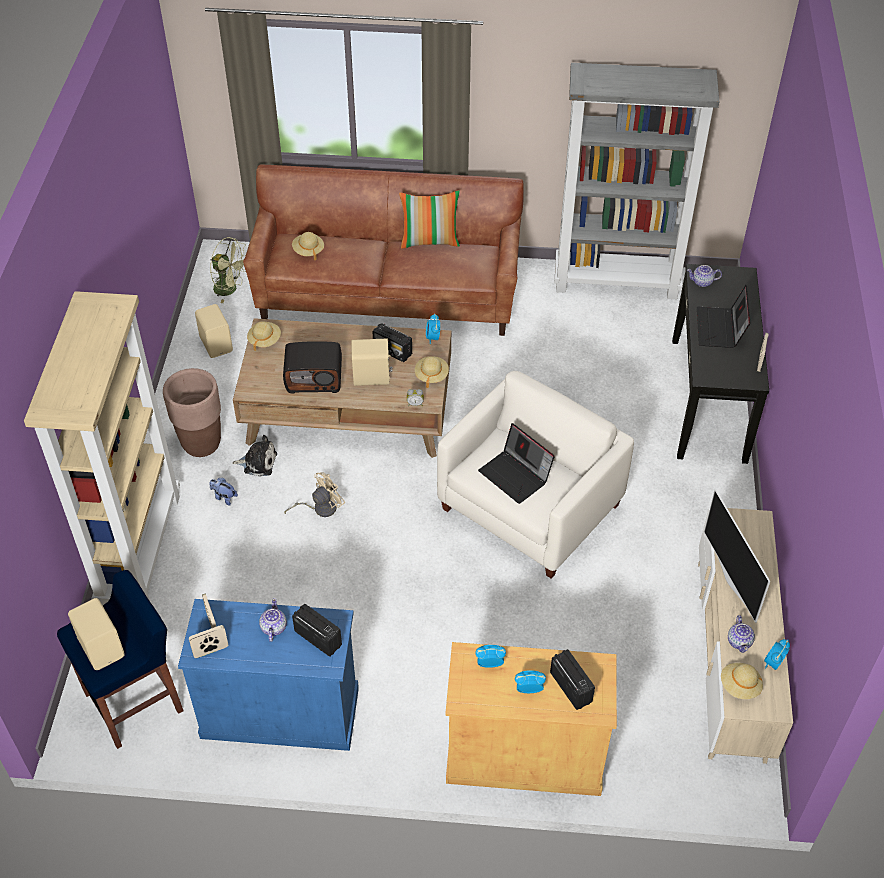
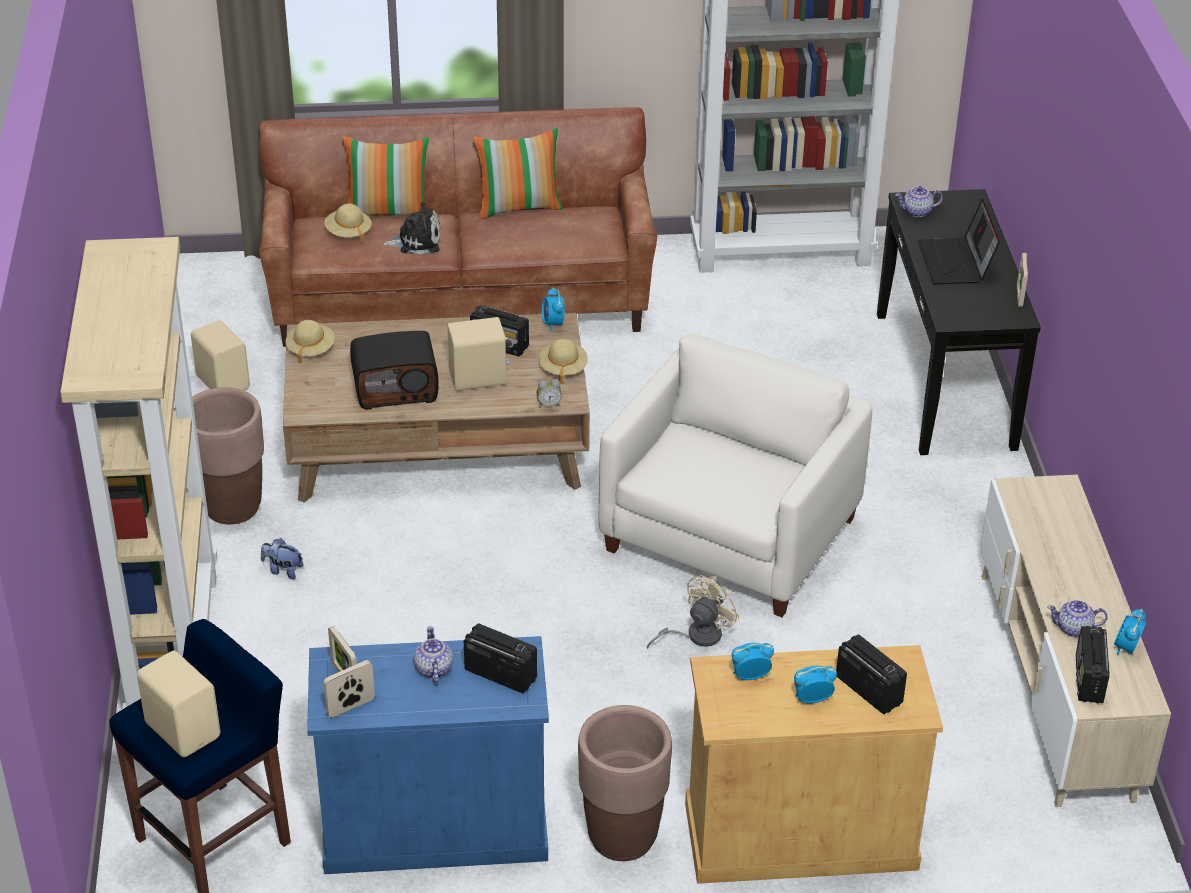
camera: 10 degrees left, 10 degrees down
green fan [210,237,246,303] -> none
plush toy [232,435,277,477] -> plush toy moved to [383,201,441,255]
beige fan [285,472,345,517] -> beige fan moved to [647,575,740,649]
laptop [478,423,555,504] -> none
television [704,489,770,623] -> none
beige hat [721,663,763,699] -> radio [1076,626,1110,703]
teapot [728,615,755,653] -> teapot turned 105 degrees clockwise [1047,600,1108,637]
none -> pillow [342,137,429,216]
none -> brown planter [578,705,672,861]

